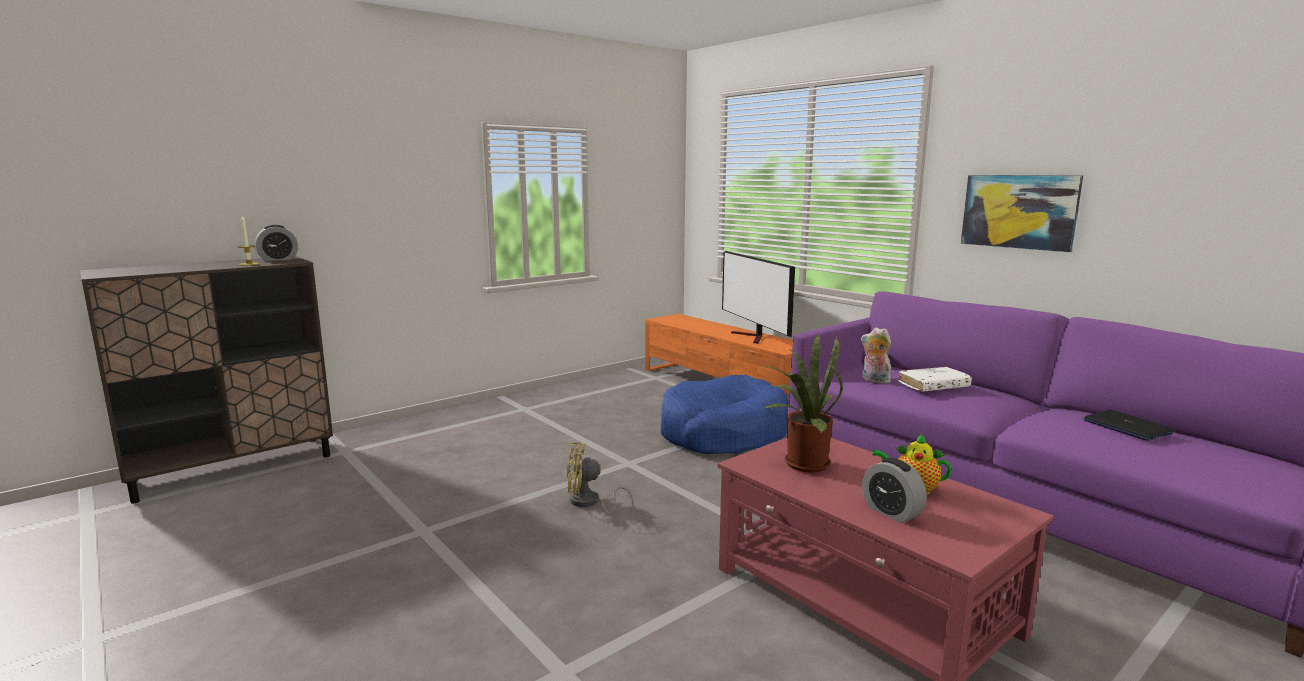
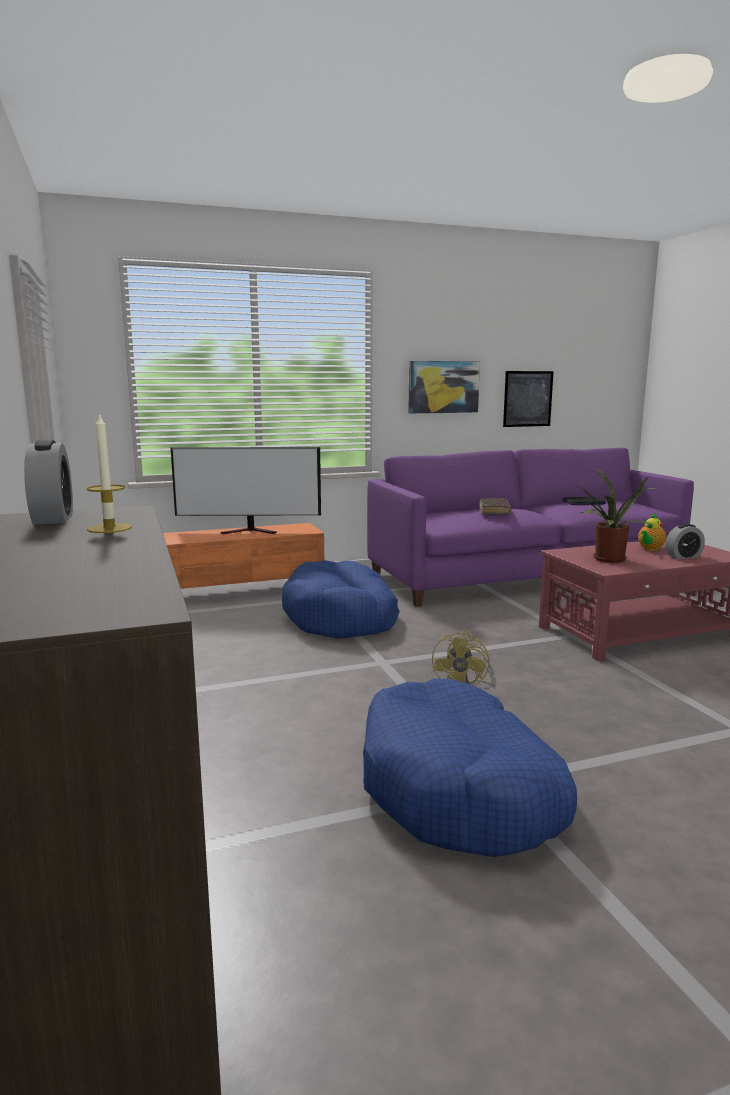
camera: 70 degrees left, 0 degrees up
plush toy [861,328,891,384] -> none
white book [899,367,972,392] -> brown book [479,498,511,515]
none -> blue dog bed [363,678,577,857]
none -> picture [503,371,554,427]

